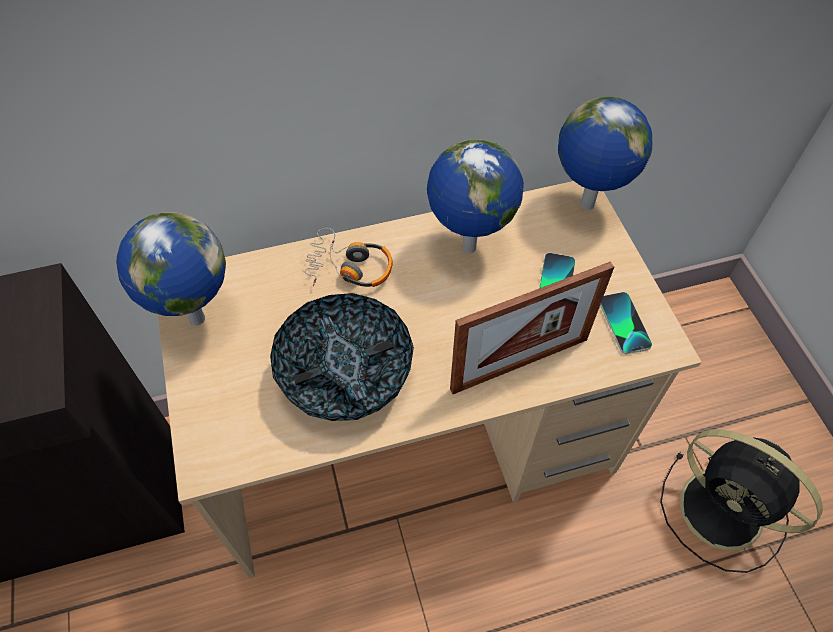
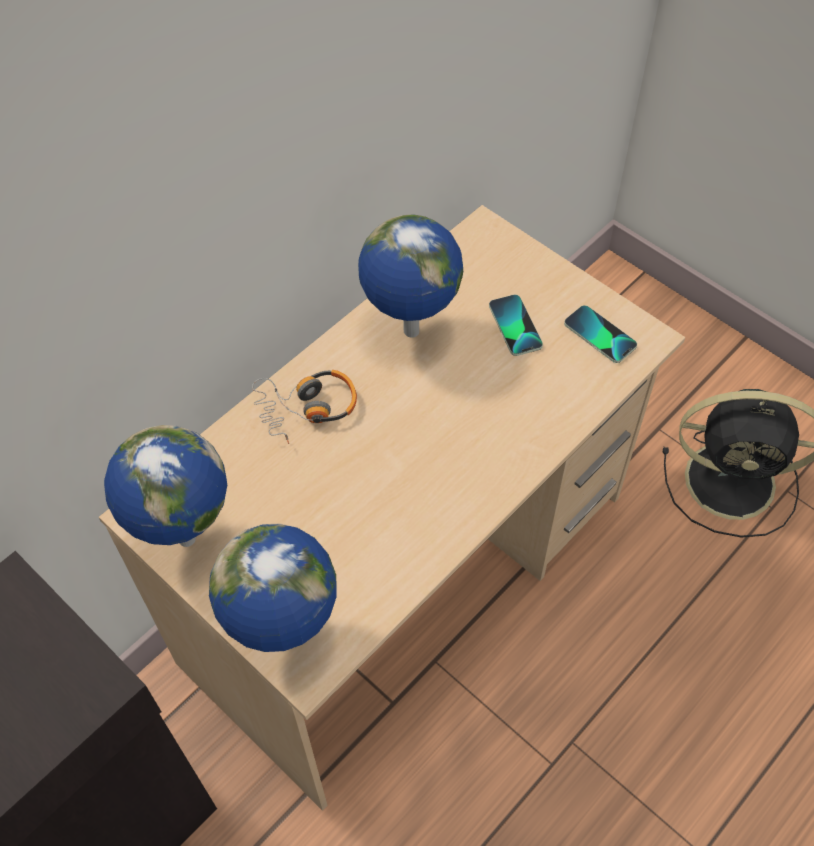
camera: 30 degrees left, 0 degrees up
bowl [270,293,414,421] -> none
picture frame [450,262,614,394] -> none
globe [558,97,652,210] -> globe moved to [209,523,337,652]

